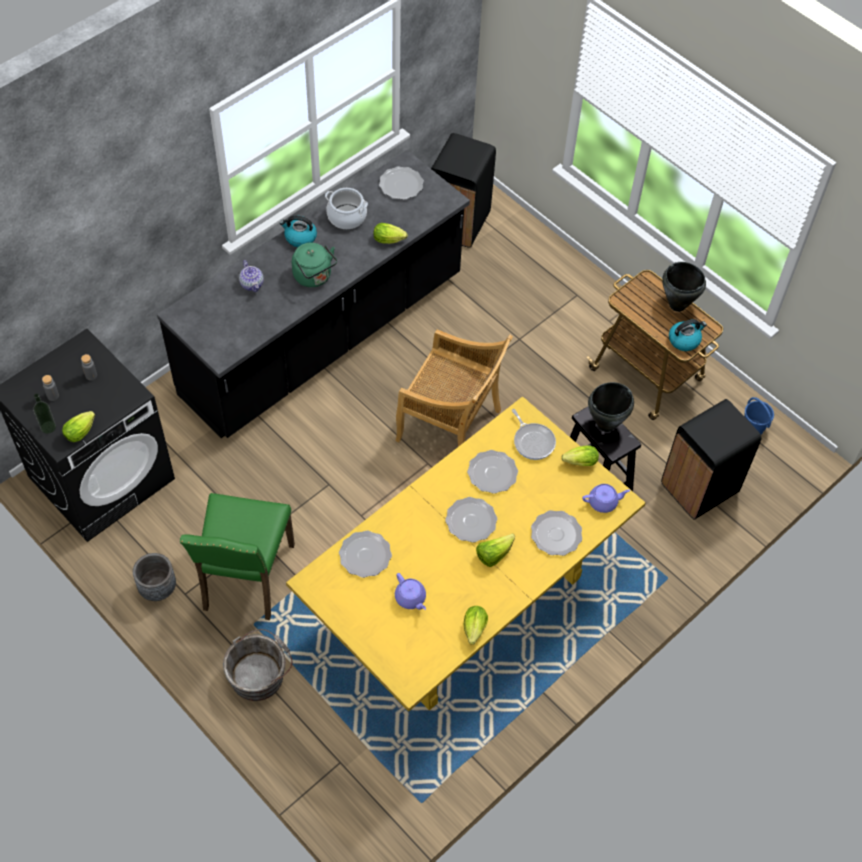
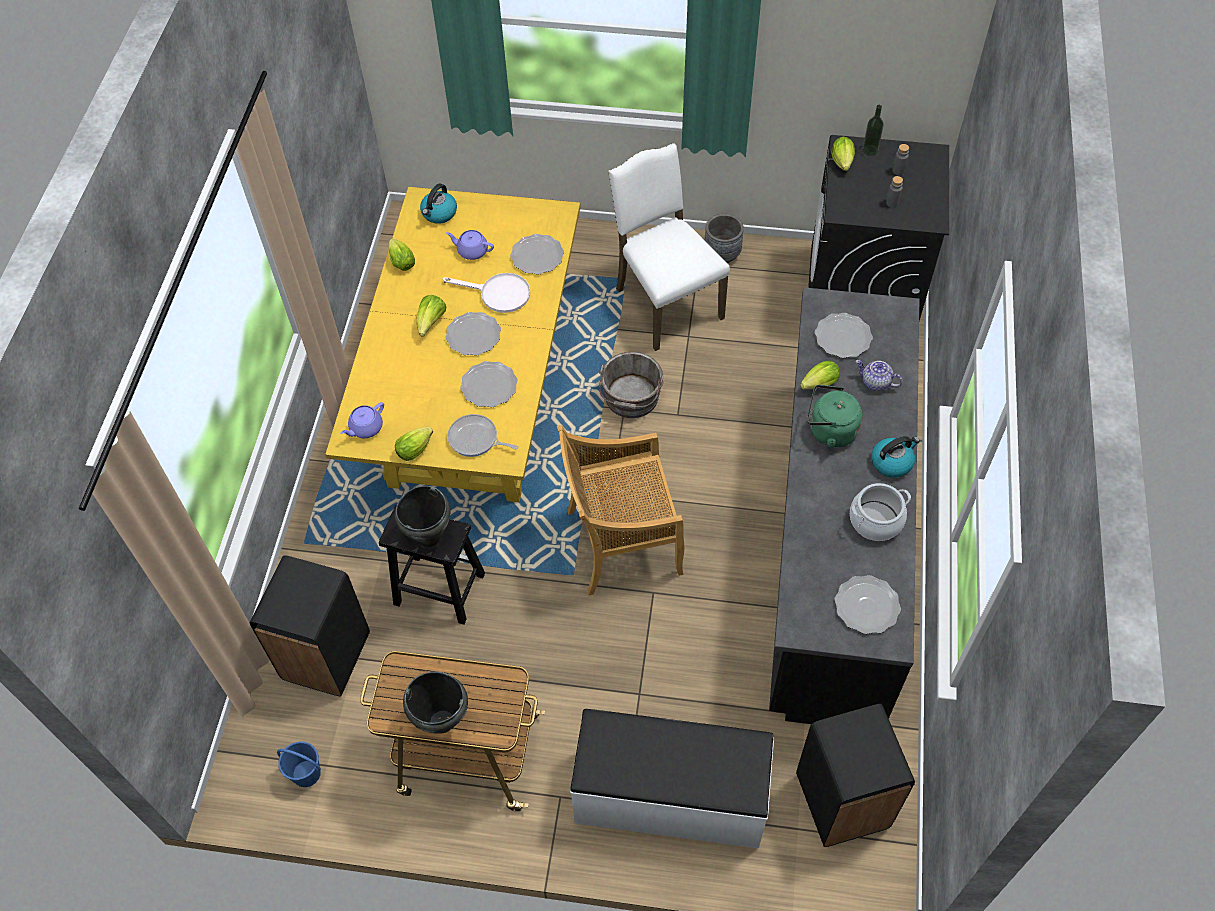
camera: 145 degrees right, 0 degrees up
green chair [180,493,295,620] -> white chair [608,143,730,351]
grey bucket [223,629,293,701] -> grey bucket moved to [599,352,664,418]
lettuce [374,223,408,244] -> lettuce moved to [800,361,840,389]
plate [531,510,582,556] -> plate moved to [815,313,873,358]
kettle [669,319,707,351] -> kettle moved to [420,183,457,224]
none -> white frying pan [443,273,530,313]
none -> white bench [570,709,774,849]

